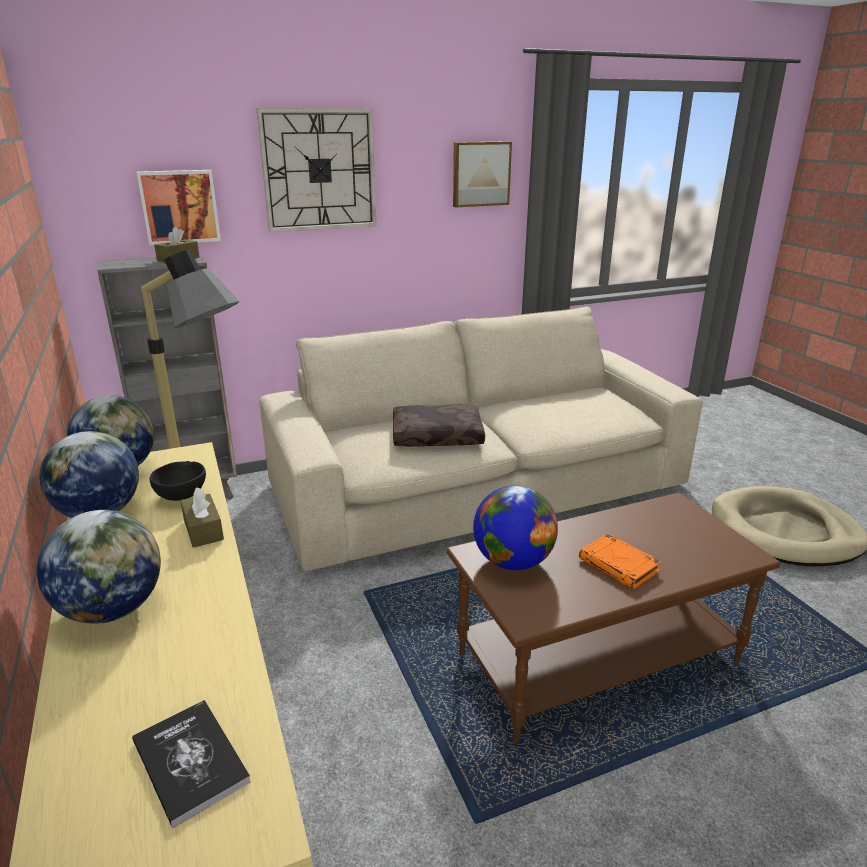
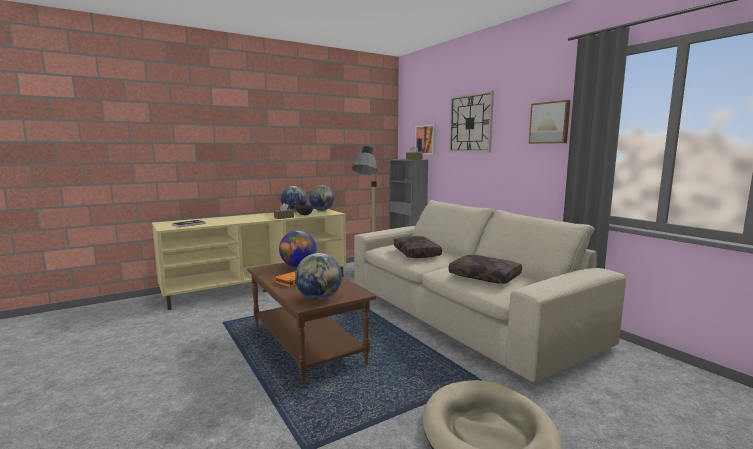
camera: 80 degrees right, 15 degrees down
globe [37,510,161,624] -> globe moved to [295,253,342,300]
none -> brown pillow [448,255,522,284]

